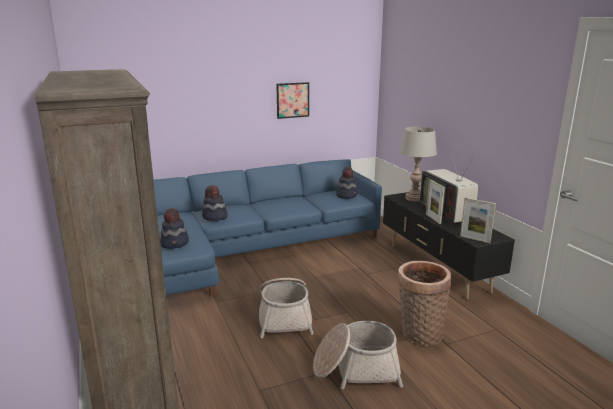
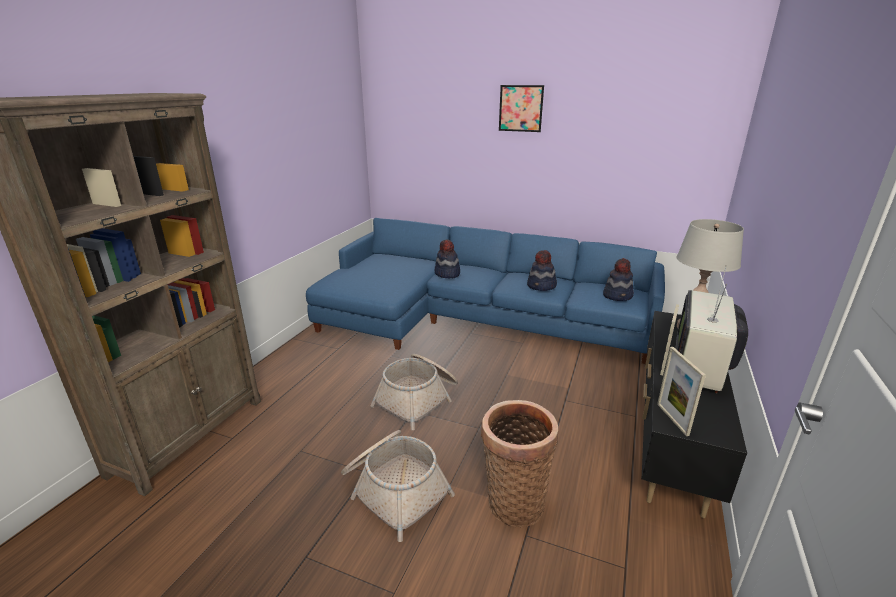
camera: 45 degrees right, 5 degrees up
hat [160,208,189,249] -> hat moved to [527,250,557,291]
picture [276,82,309,119] -> picture moved to [499,85,544,132]

